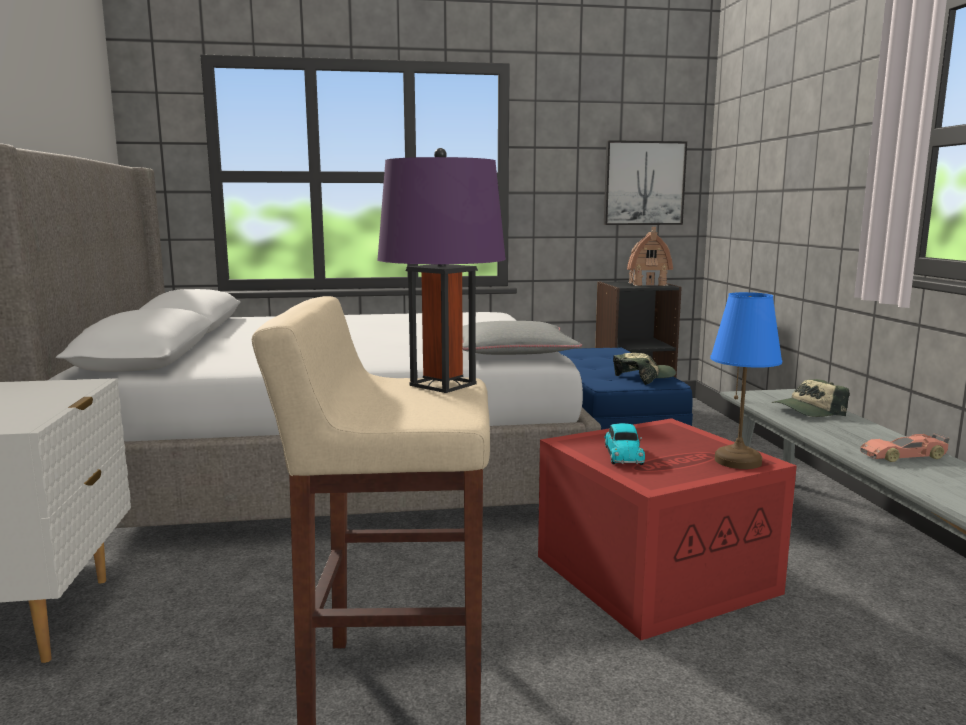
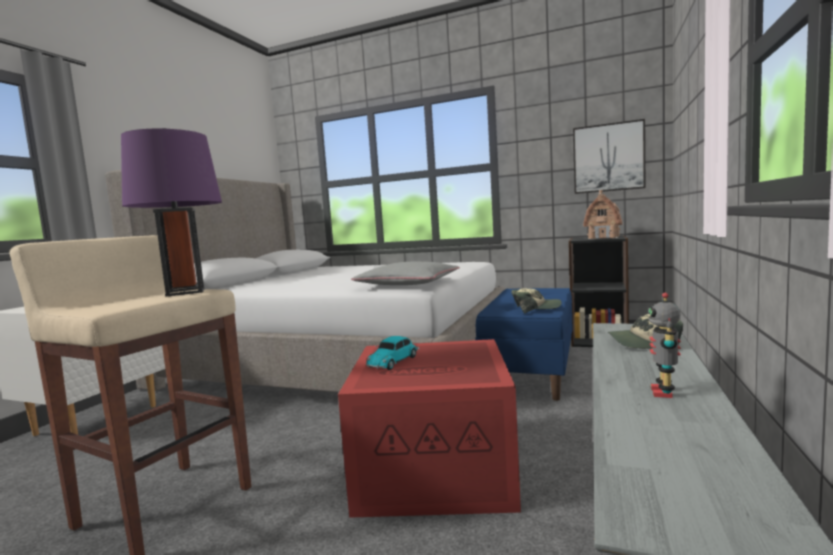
camera: 30 degrees right, 5 degrees down
blue table lamp [710,292,782,469] -> none
toy car [860,433,950,462] -> toy robot [648,293,681,398]

